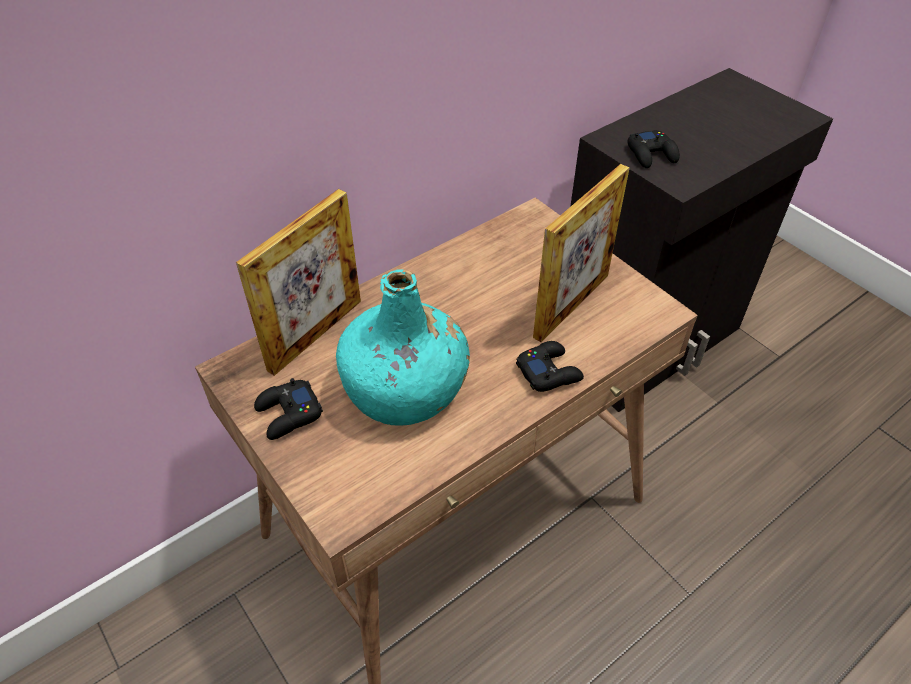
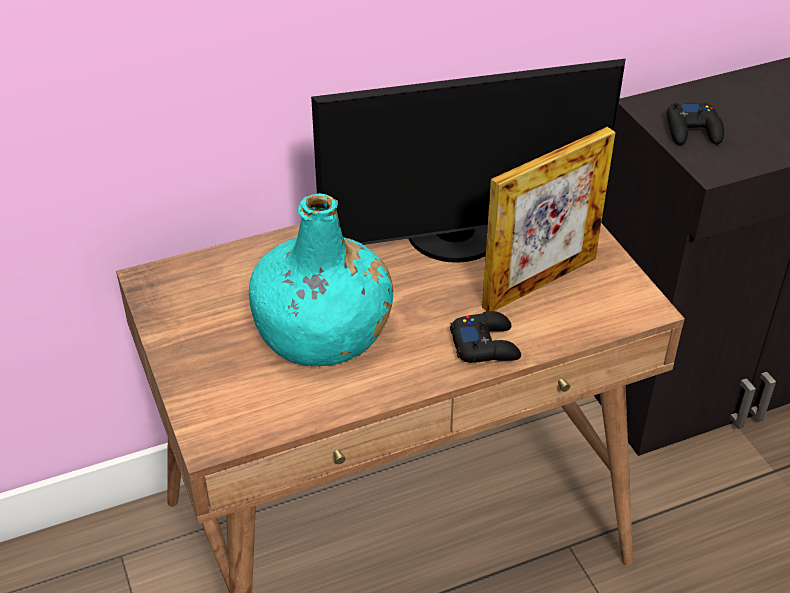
camera: 15 degrees right, 5 degrees down
picture frame [236,189,361,376] -> none
black game controller [254,378,323,440] -> none
none -> monitor [311,59,626,263]

